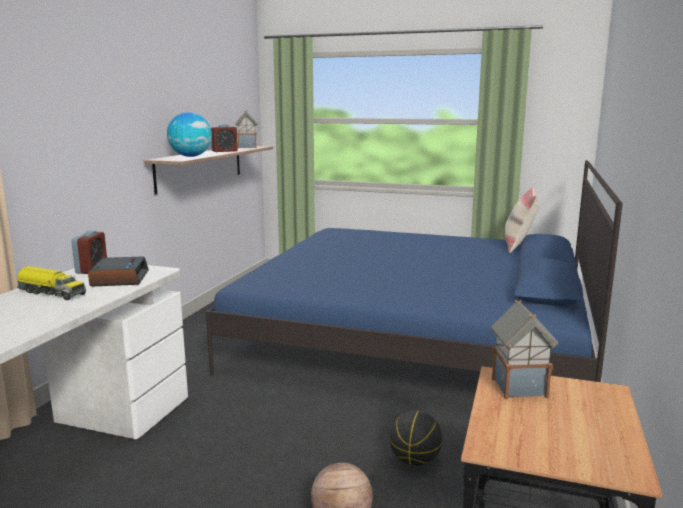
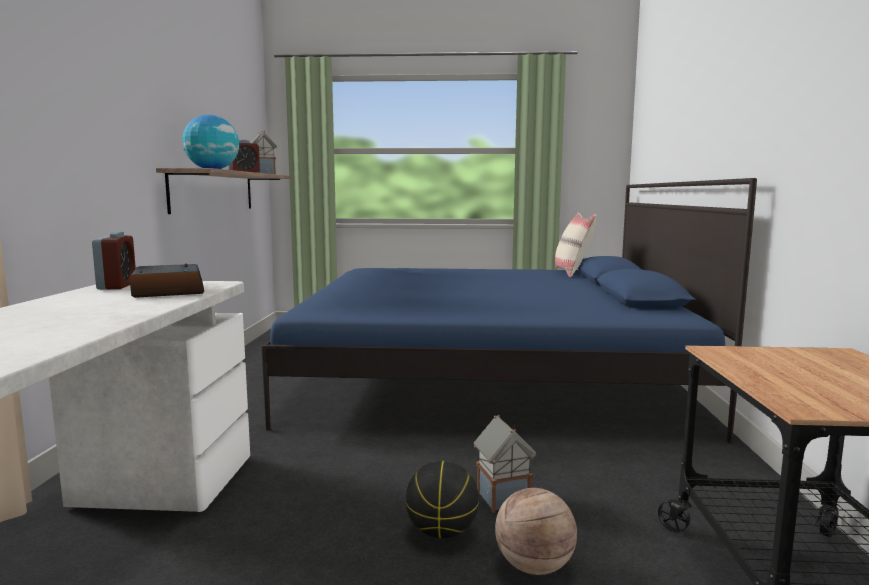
camera: 15 degrees left, 5 degrees down
toy truck [17,266,86,300] -> none
basketball [389,410,443,466] -> basketball moved to [406,460,479,539]
toy house [491,300,558,399] -> toy house moved to [474,415,536,513]

